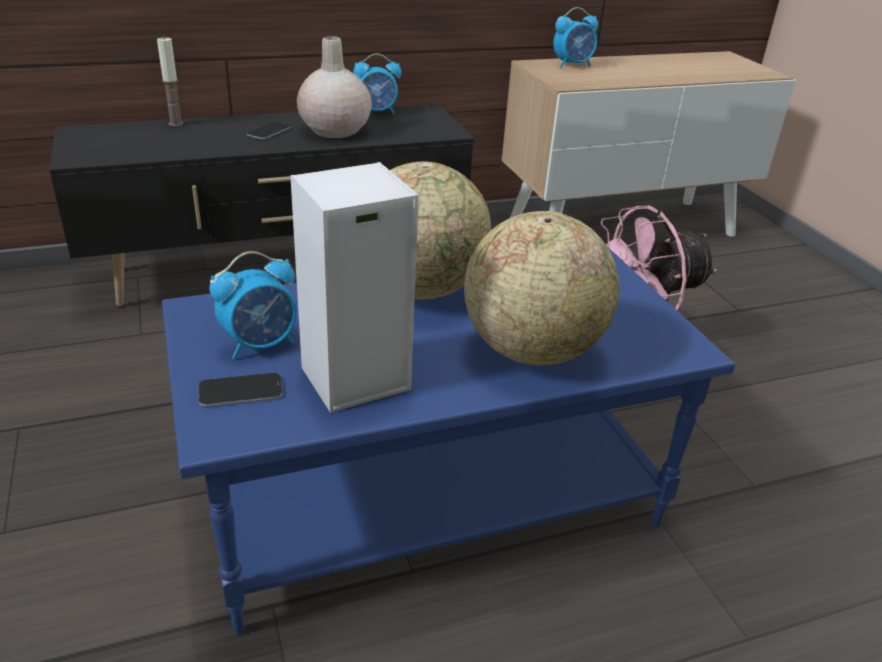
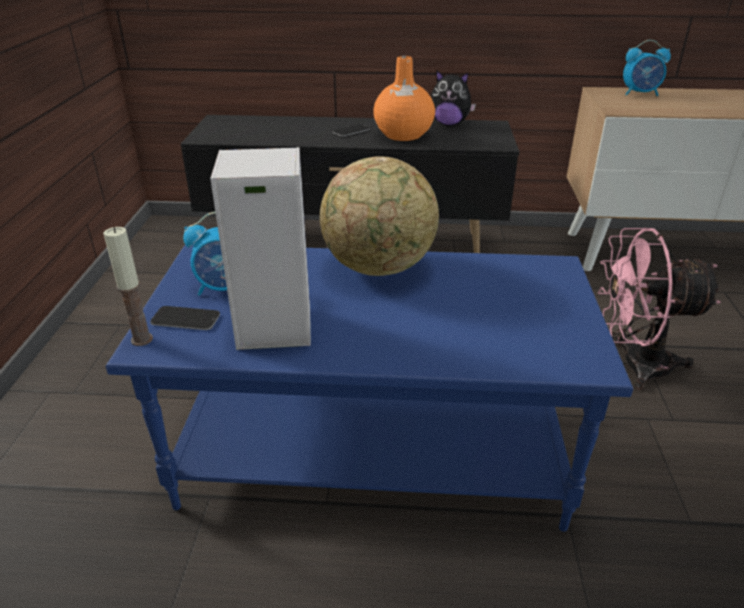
camera: 25 degrees right, 0 degrees up
candle [157,37,183,126] -> candle moved to [103,227,153,346]
beige vase [297,36,372,138] -> orange vase [373,56,435,141]
alarm clock [353,53,401,115] -> plush toy [431,71,476,125]
globe [464,211,619,366] -> none

